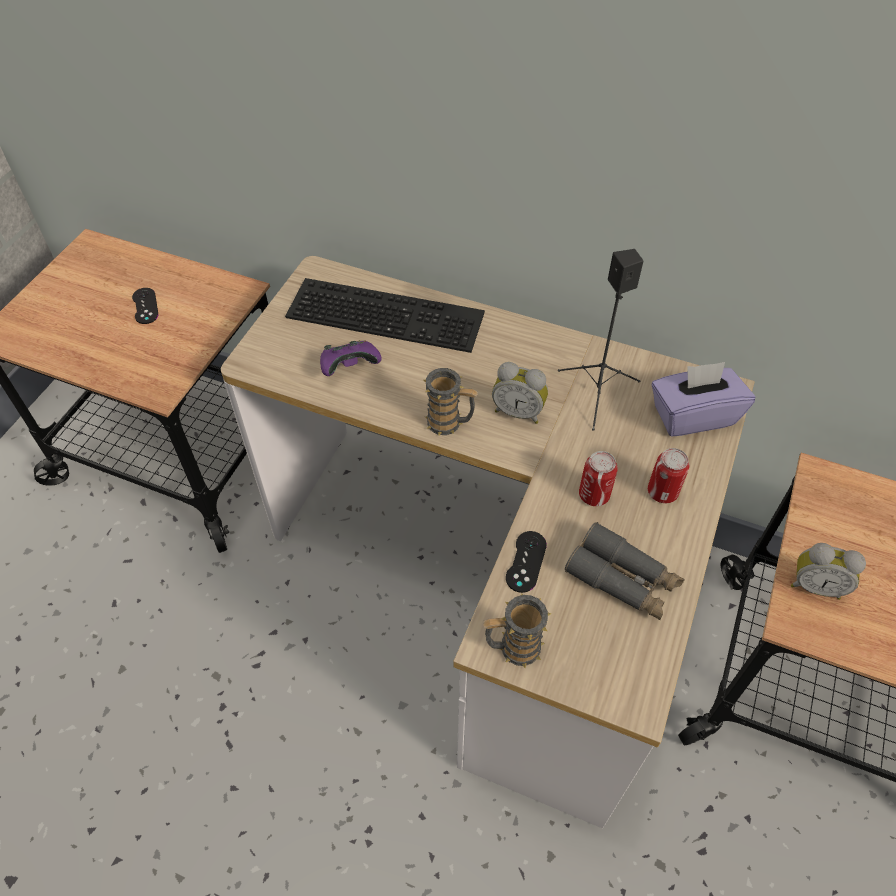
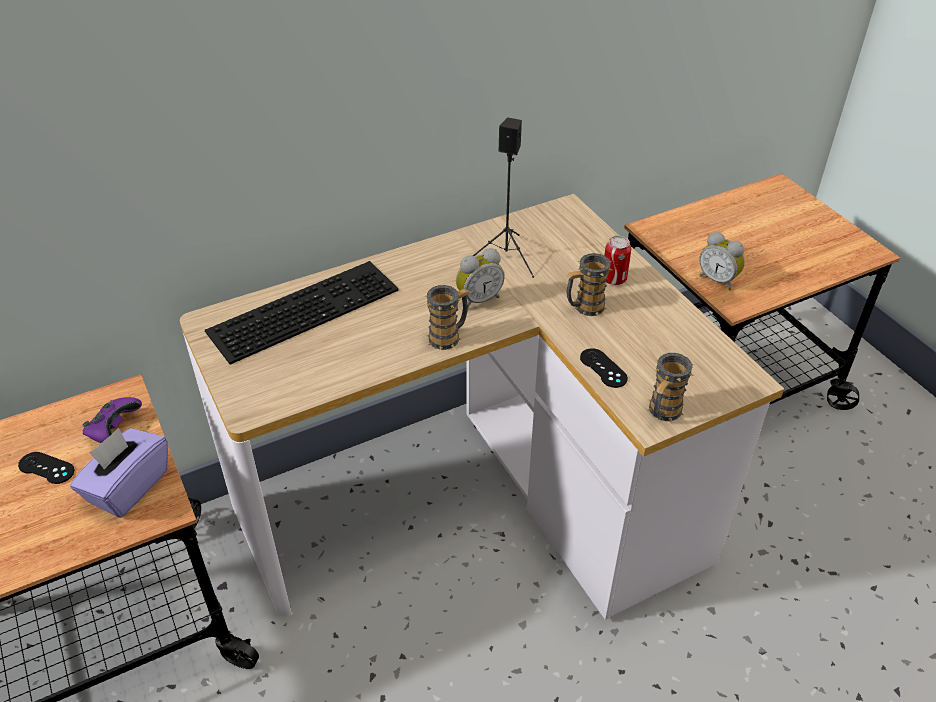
camera: 50 degrees left, 10 degrees down
purple game controller [320,340,382,376] -> purple game controller moved to [82,397,142,443]
grey binoculars [565,522,685,620] -> none
can [579,451,618,506] -> mug [566,253,612,316]
purple tissue box [652,362,756,437] -> purple tissue box moved to [70,428,168,518]
alarm clock [791,543,866,600] -> alarm clock turned 75 degrees clockwise [699,232,745,291]

